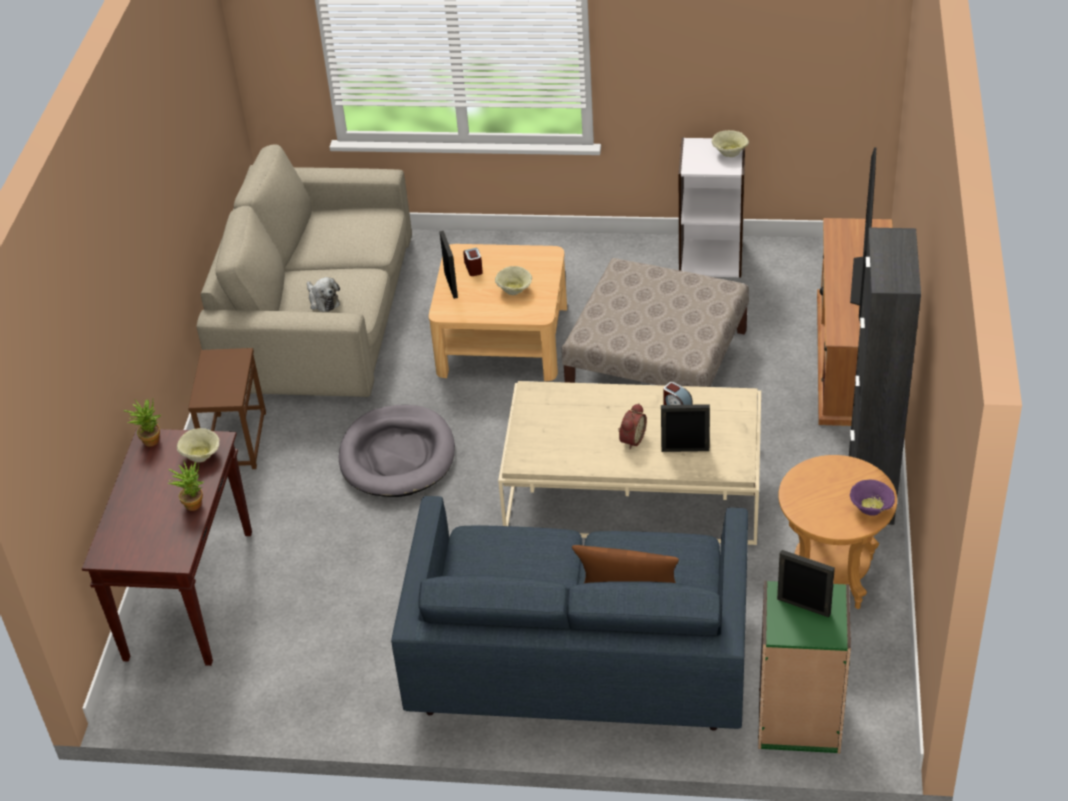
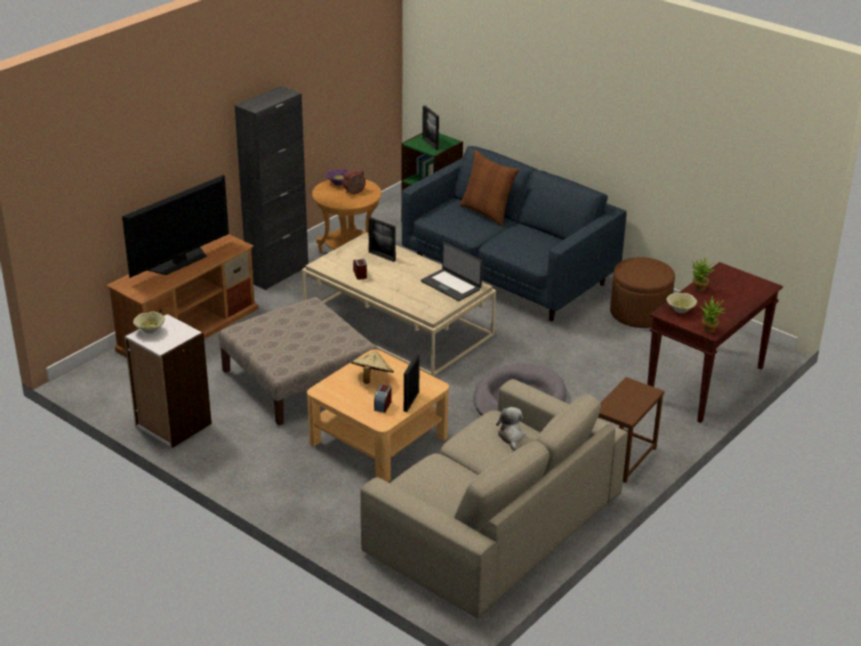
camera: 150 degrees left, 10 degrees down
beige bowl [495,266,532,295] -> beige hat [351,351,394,384]
alarm clock [618,403,647,449] -> alarm clock moved to [343,169,366,194]
none -> laptop [421,242,483,301]
none -> brown ottoman [610,257,675,328]

